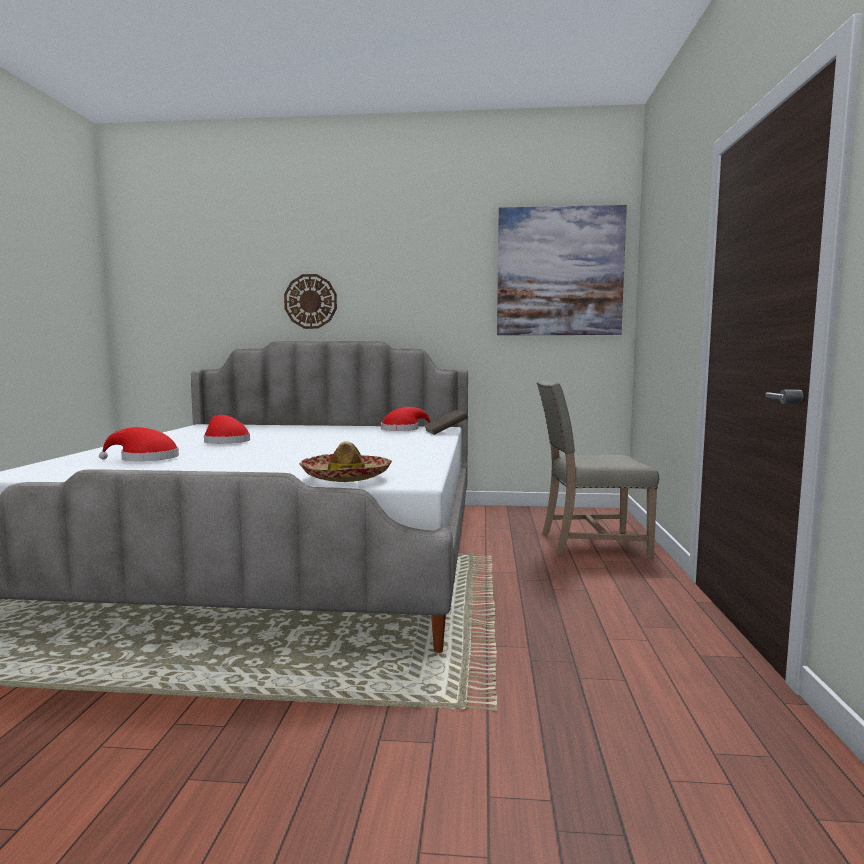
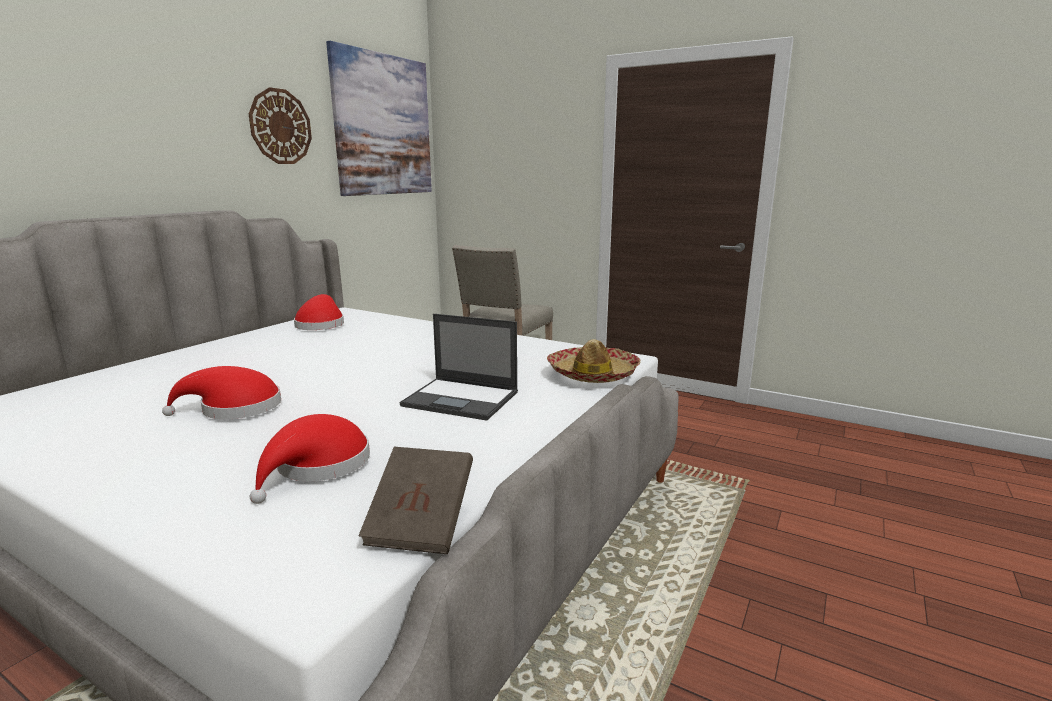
camera: 65 degrees left, 10 degrees up
wall clock [284,274,337,329] -> wall clock moved to [249,87,312,164]
brown book [424,410,468,435] -> brown book moved to [359,447,473,554]
none -> laptop [400,314,518,420]

